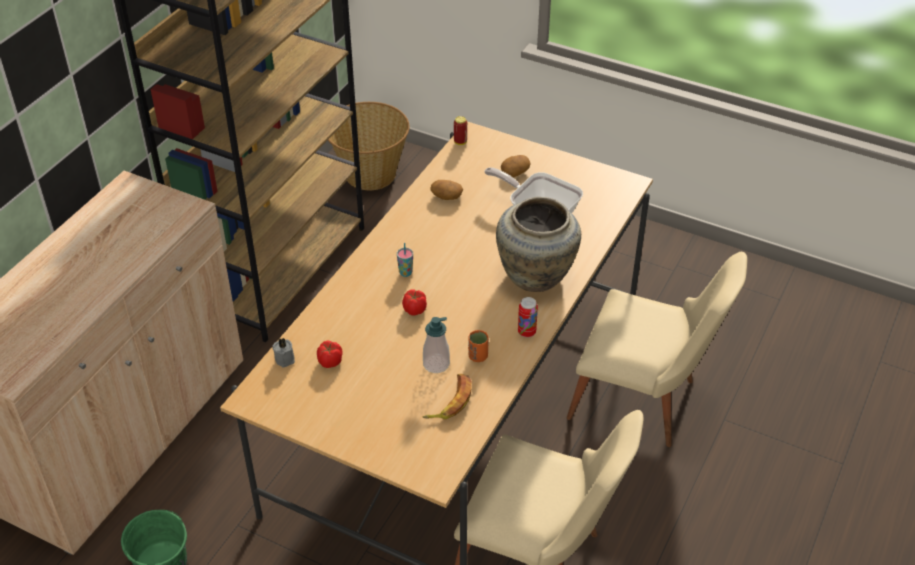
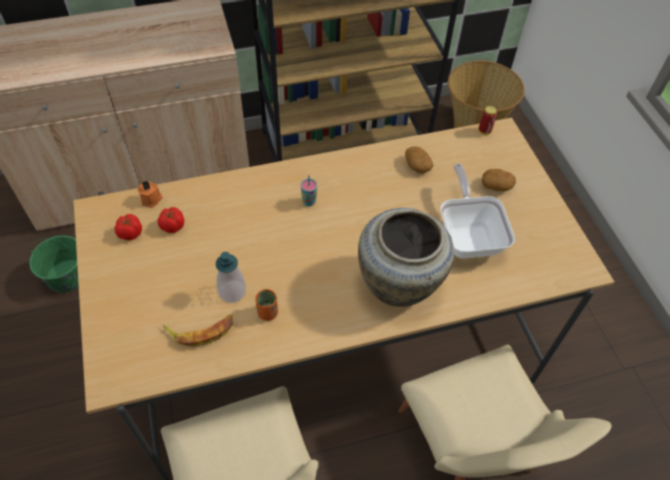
camera: 45 degrees right, 10 degrees up
grey candle [272,338,295,367] -> orange candle [138,181,163,208]
tomato [402,289,427,315] -> tomato moved to [115,214,142,240]
can [518,297,538,337] -> none

